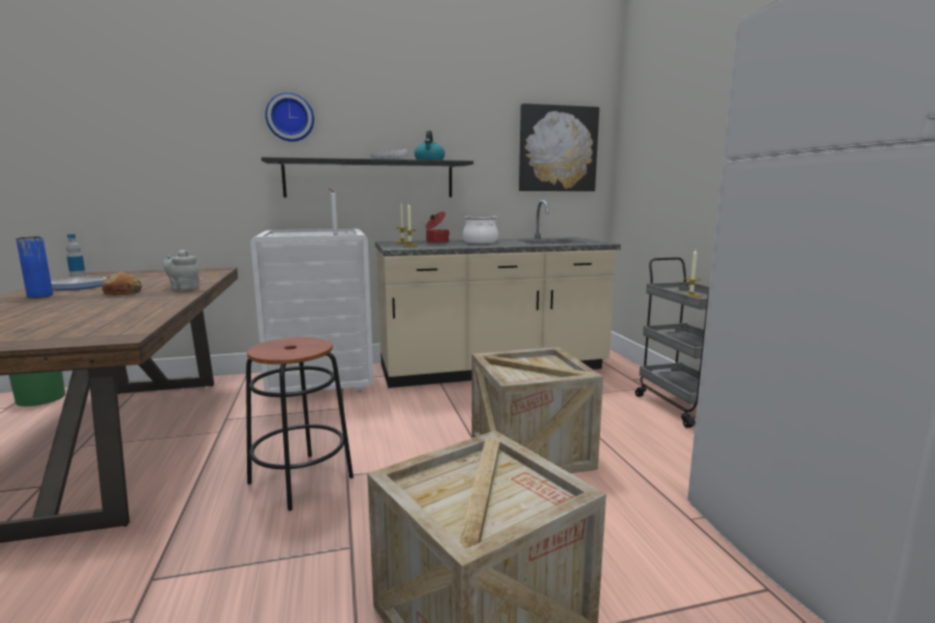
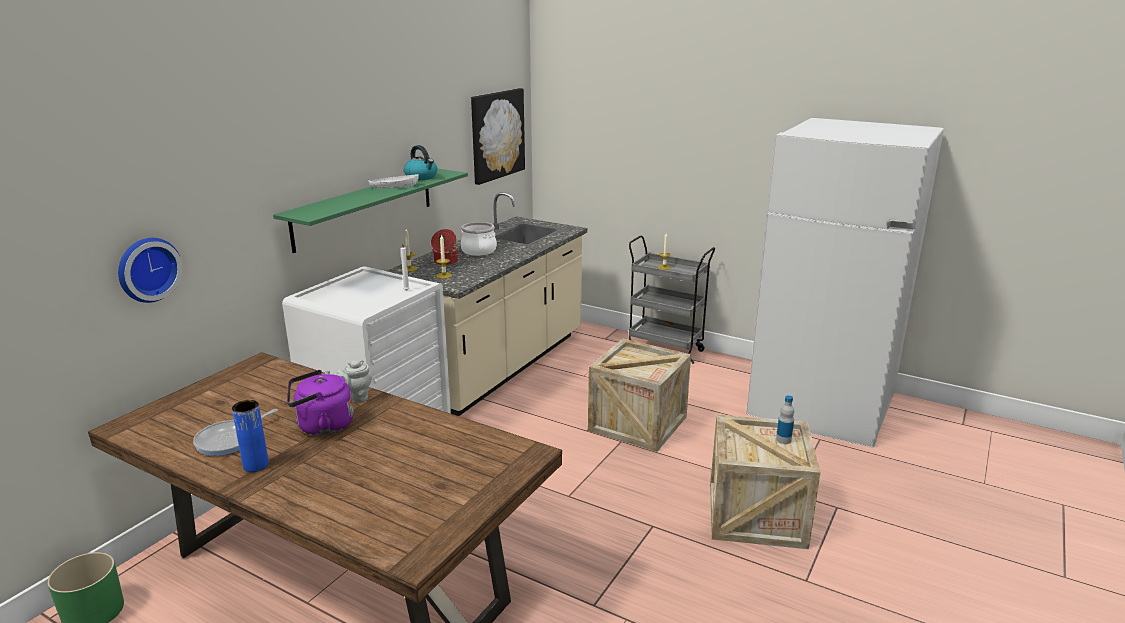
camera: 45 degrees left, 10 degrees up
bottle [66,234,86,277] -> bottle moved to [776,395,794,444]
bread [102,272,142,295] -> purple kettle [287,370,354,436]
black stool [246,337,353,511] -> none
black shelf [261,157,474,197] -> green shelf [273,169,468,253]
wall clock [265,92,314,142] -> wall clock moved to [118,238,183,303]

